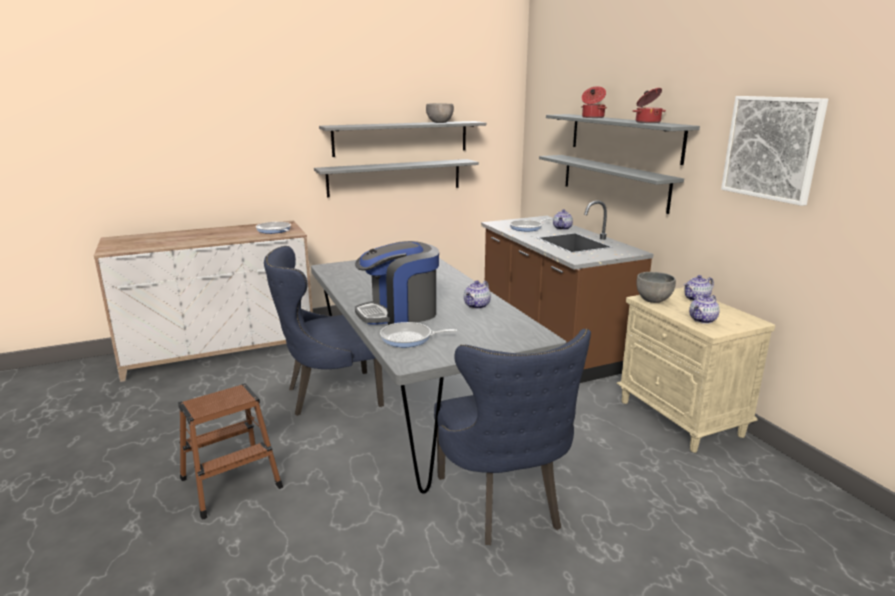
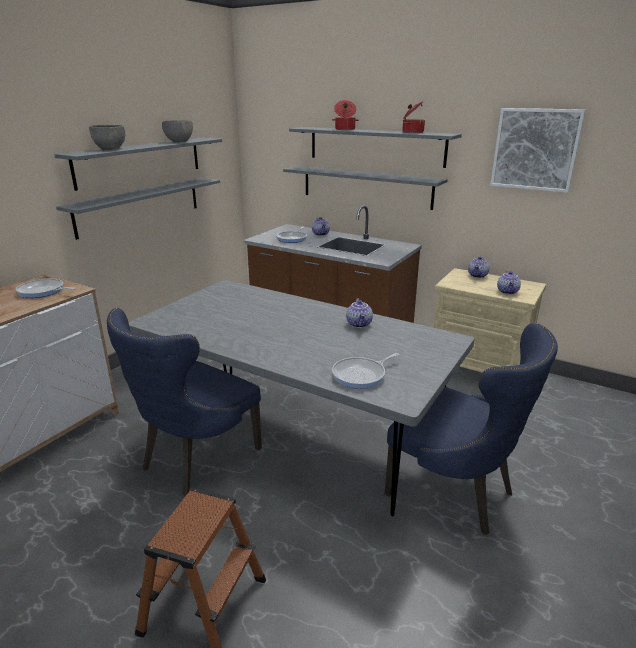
camera: 35 degrees left, 5 degrees up
coffee machine [355,241,439,325] -> none
grey bowl [636,272,676,303] -> grey bowl moved to [89,125,125,150]

